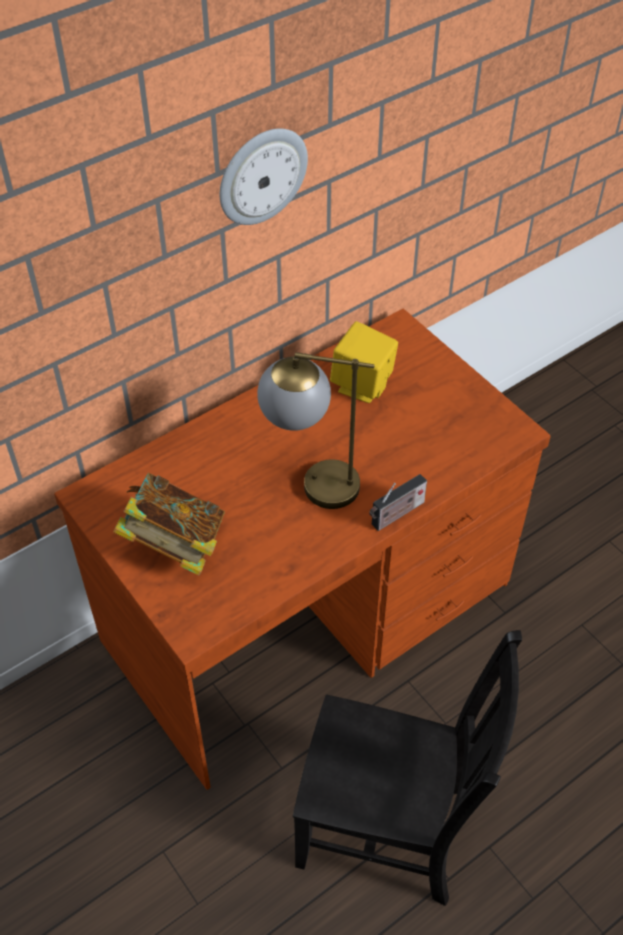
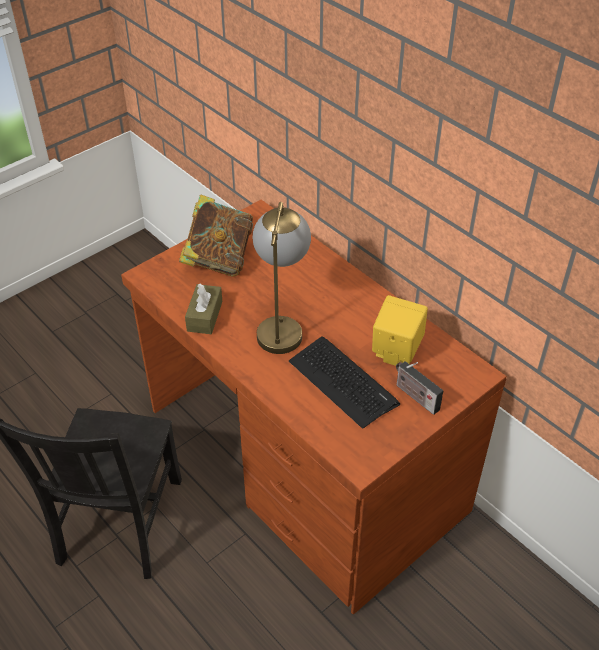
camera: 85 degrees right, 5 degrees down
wall clock [220,128,308,225] -> none
radio [369,474,427,531] -> radio moved to [396,361,443,415]
none -> brown tissue box [185,284,222,334]
none -> keyboard [289,336,400,429]

